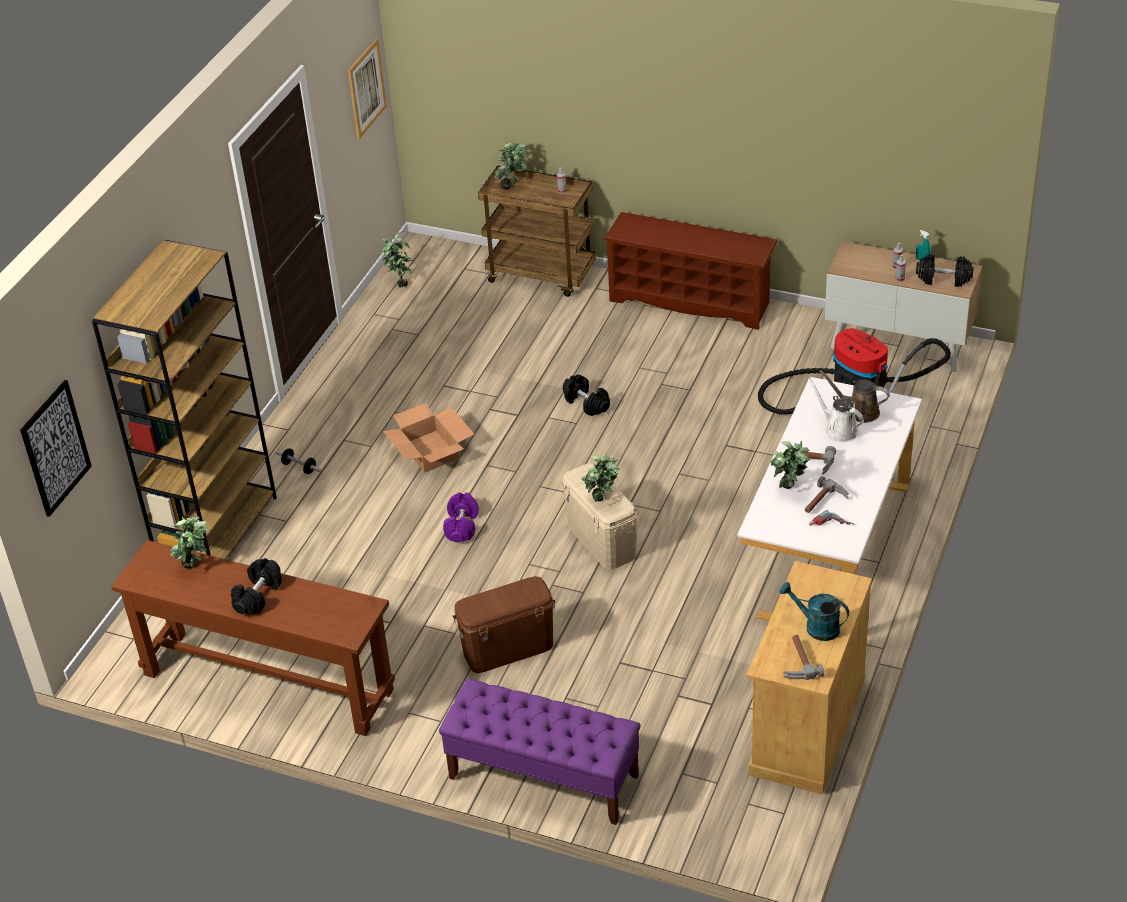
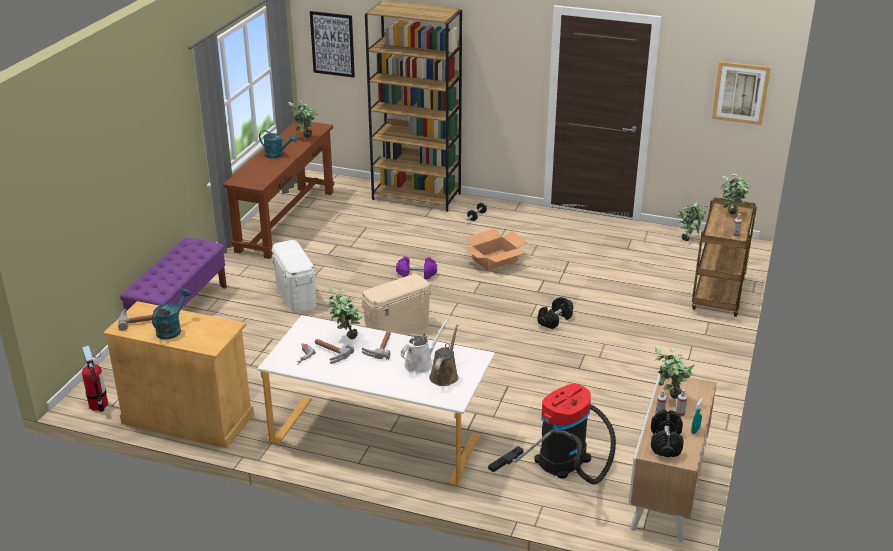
camera: 85 degrees right, 10 degrees down
black dumbbell [231,558,282,615] -> turquoise watering can [259,130,297,158]
brown storage box [452,576,556,673] -> white storage box [271,240,316,312]
potted plant [581,453,620,502] -> potted plant moved to [655,346,695,399]
brown shoe rack [604,212,778,330] -> none
none -> fire extinguisher [82,346,108,412]

